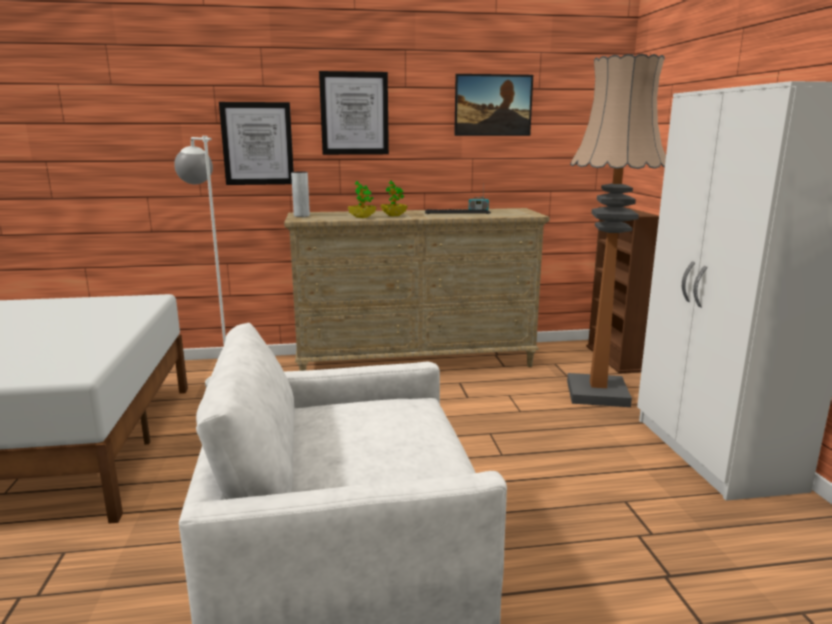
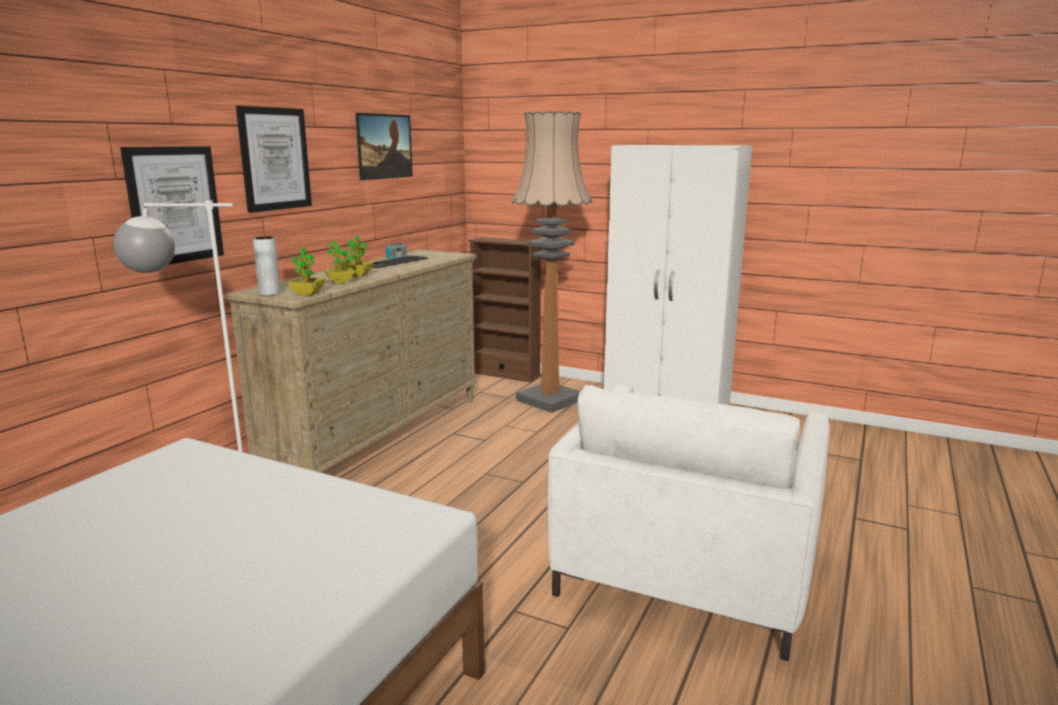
camera: 55 degrees left, 0 degrees up
none -> potted plant [288,248,325,295]

